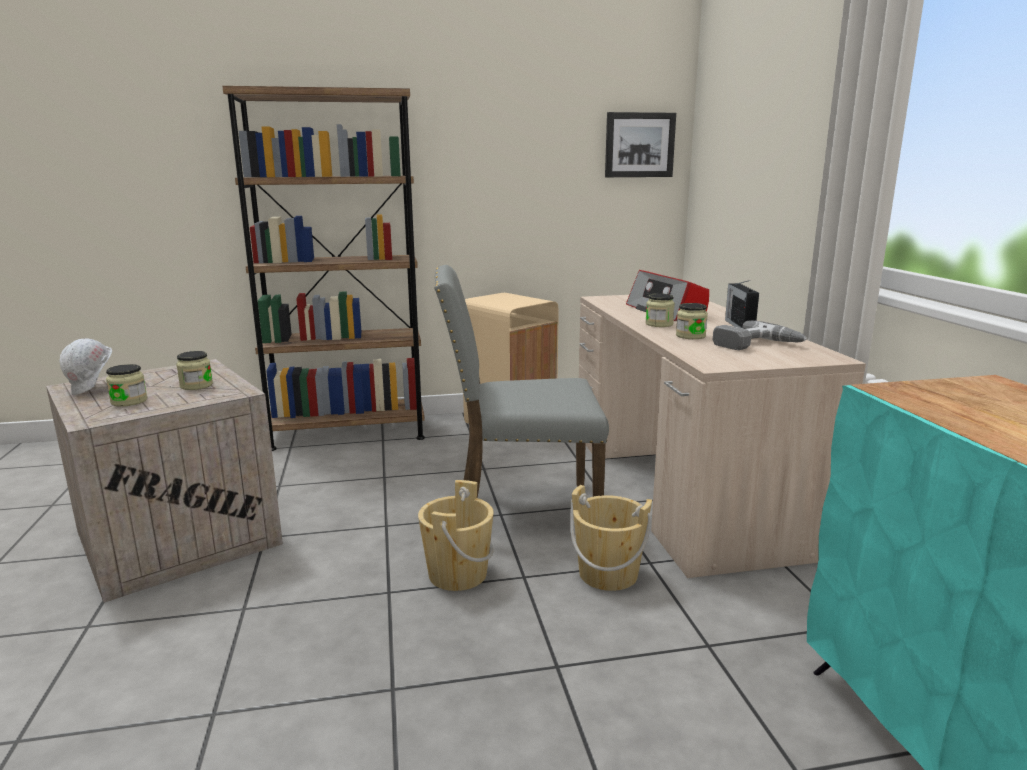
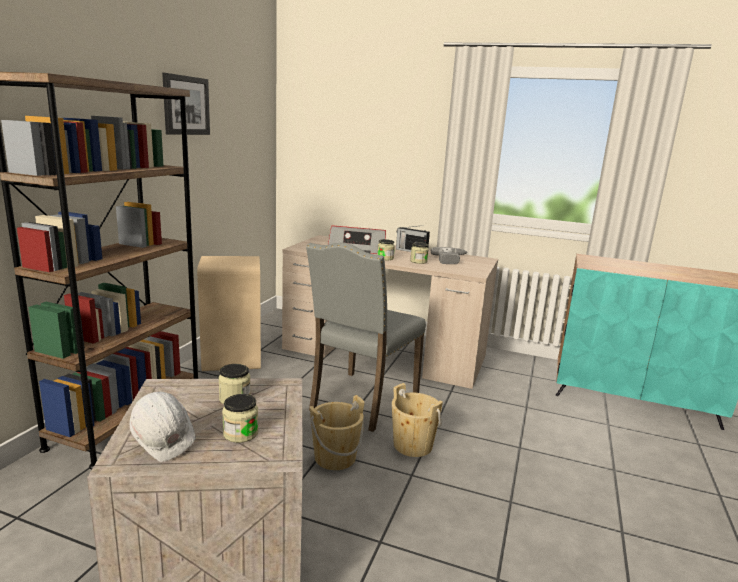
camera: 60 degrees left, 0 degrees up
beige bucket [570,485,652,591] -> beige bucket moved to [310,395,365,470]
picture [605,112,676,177] -> picture moved to [162,73,210,135]

